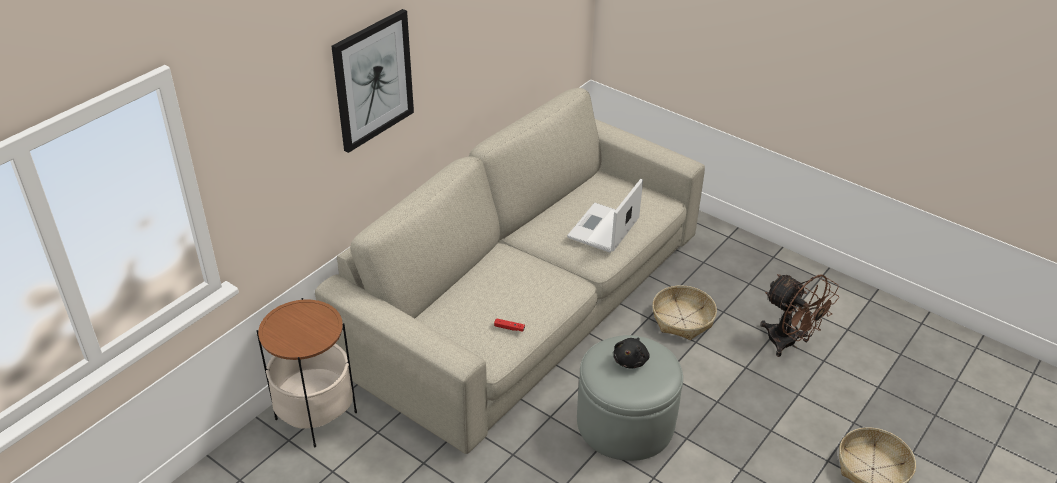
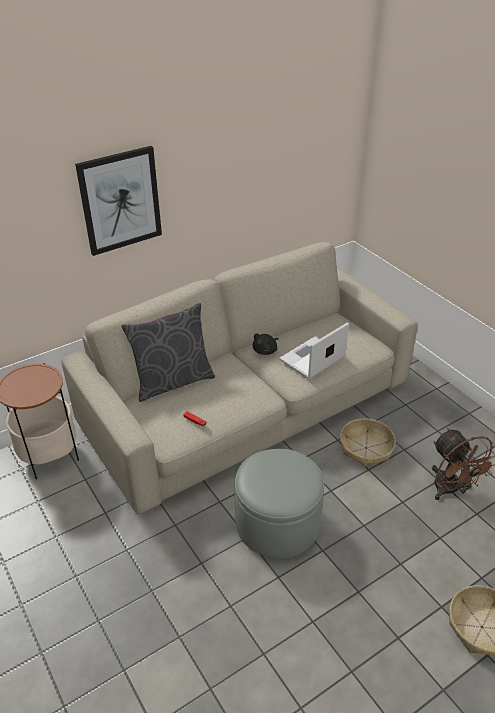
camera: 20 degrees right, 0 degrees up
black plush toy [613,338,650,369] -> black plush toy moved to [253,334,278,355]
none -> grey pillow [121,303,215,402]

